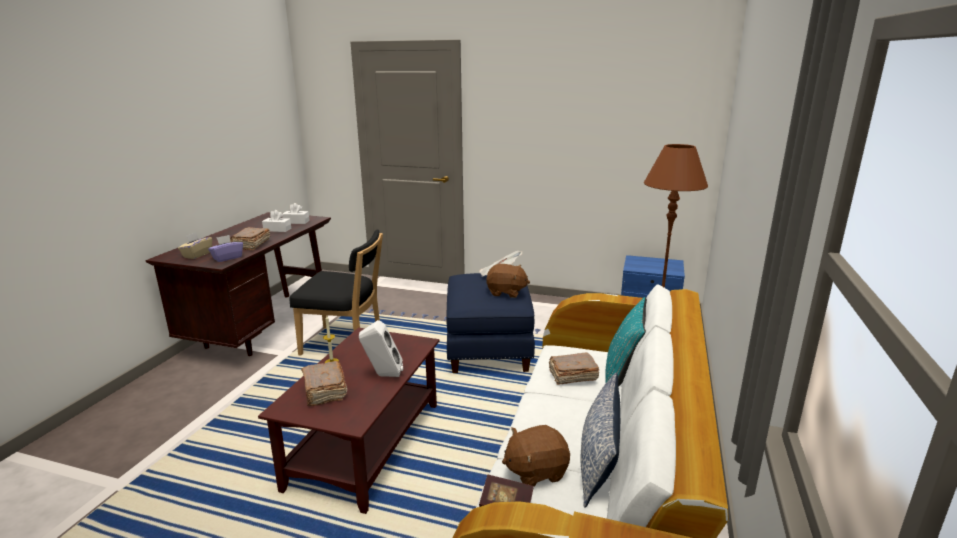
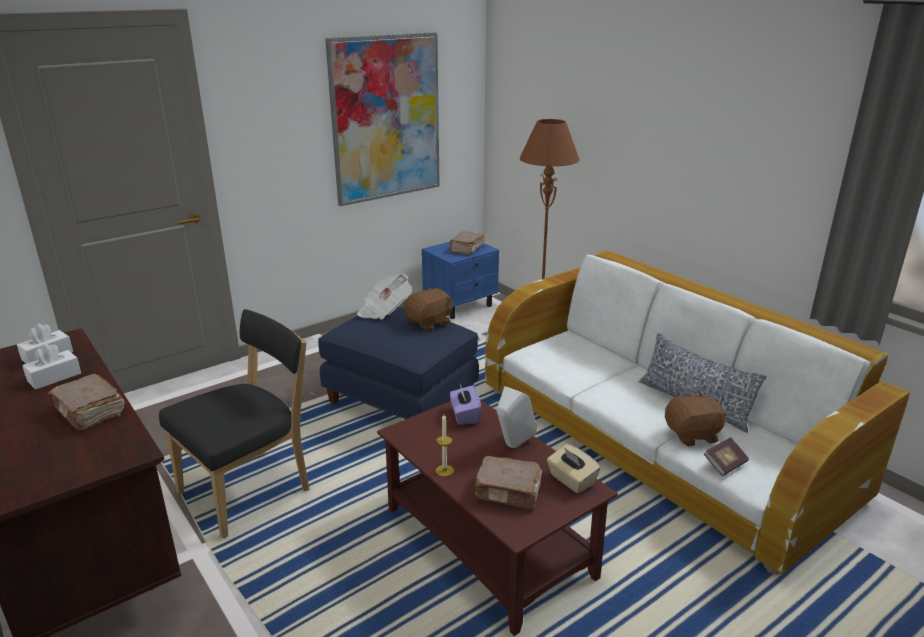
camera: 55 degrees left, 5 degrees up
beige tissue box [178,232,212,259] -> beige tissue box moved to [547,444,601,493]
purple tissue box [208,235,243,262] -> purple tissue box moved to [450,384,481,425]
brown plush toy [502,425,570,487] -> brown plush toy turned 120 degrees counterclockwise [665,392,726,447]
brown book [549,352,599,385] -> brown book moved to [449,231,485,255]
turquoise pillow [605,297,647,387] -> none
none -> picture [325,32,440,206]

